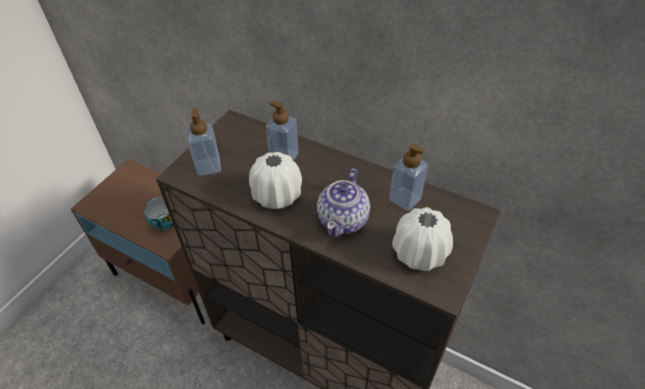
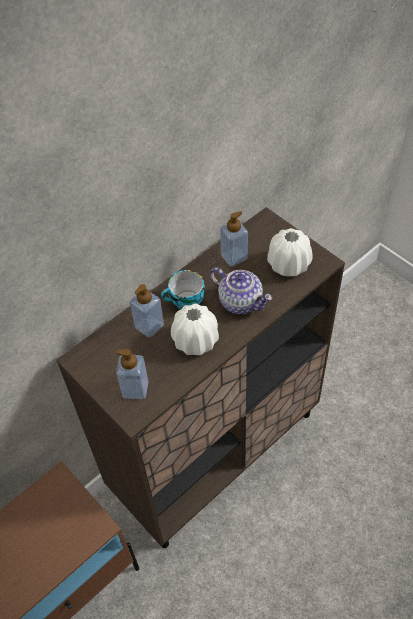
camera: 70 degrees left, 5 degrees up
cup [144,197,173,230] -> cup moved to [161,270,205,310]

